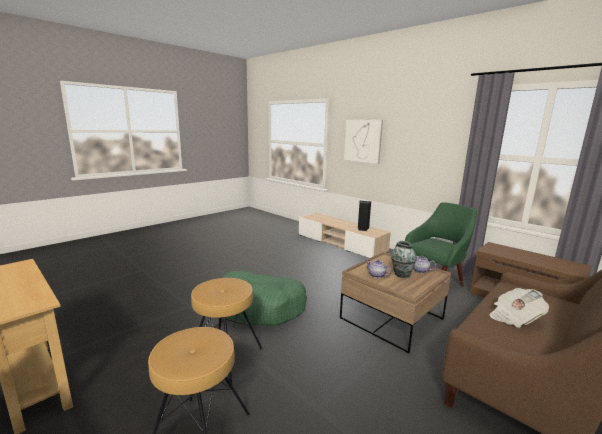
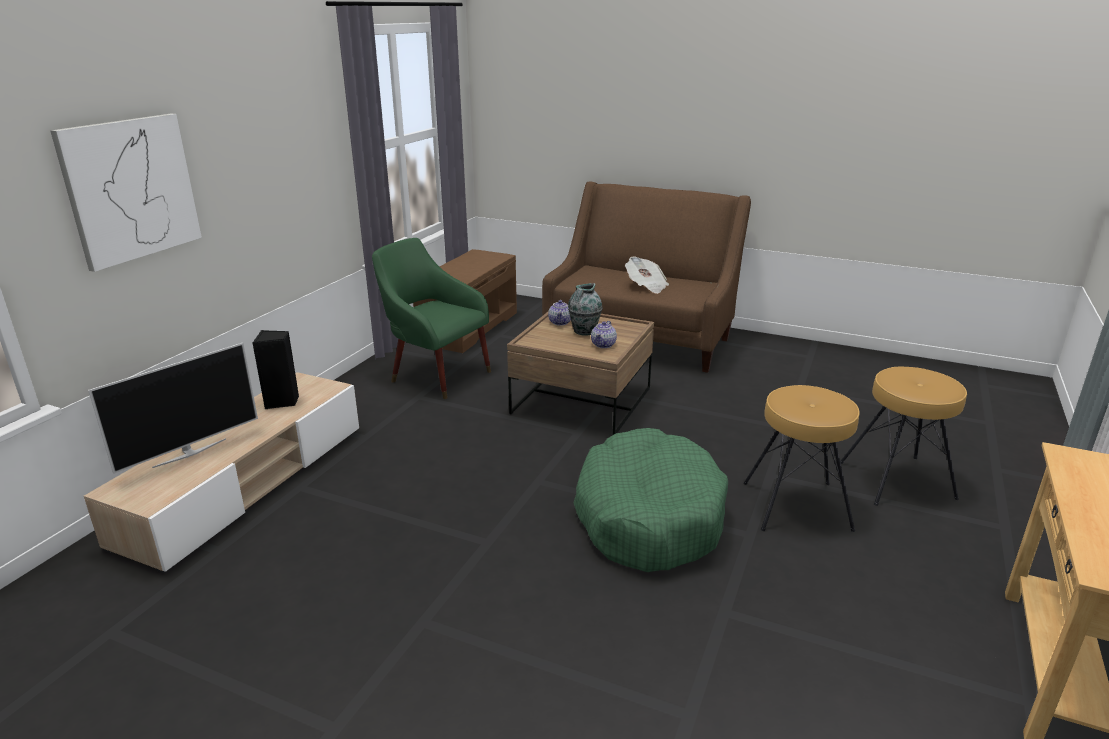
camera: 110 degrees left, 10 degrees up
none -> television [88,343,258,474]

